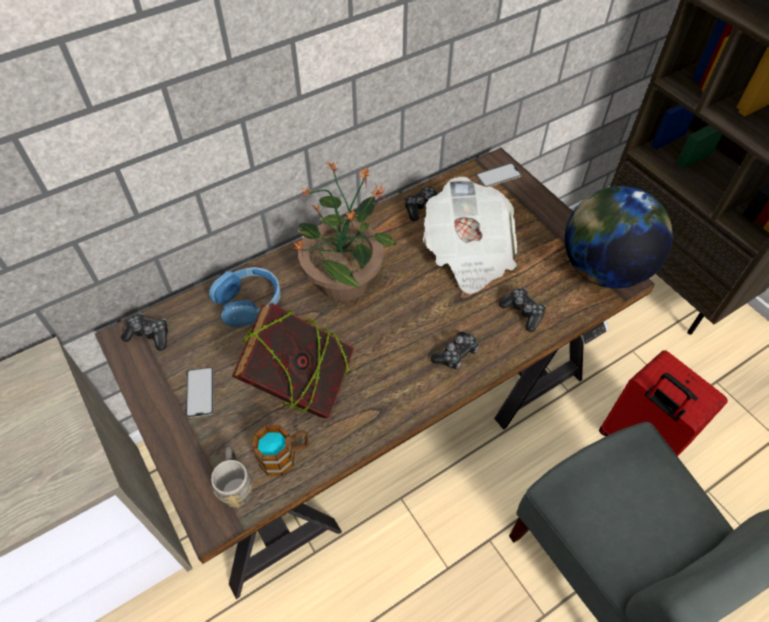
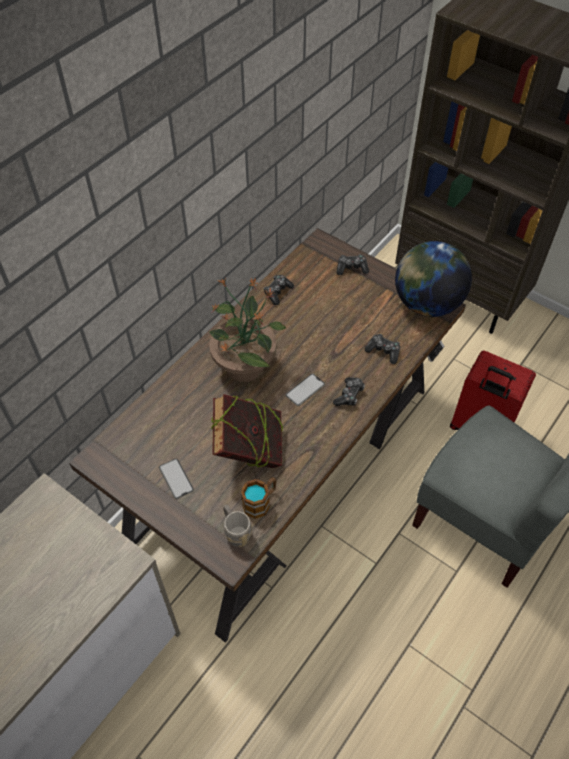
camera: 20 degrees left, 0 degrees up
game controller [121,313,168,351] -> game controller moved to [337,254,369,275]
blue headphones [209,267,281,327] -> none
newspaper [423,177,517,294] -> none
phone [476,163,522,187] -> phone moved to [286,373,325,406]

